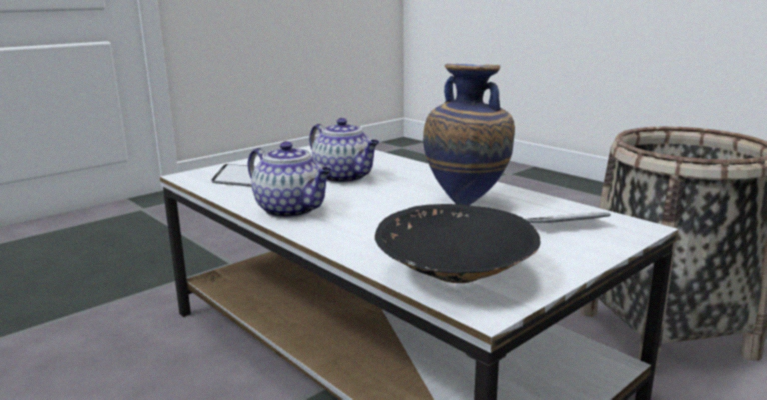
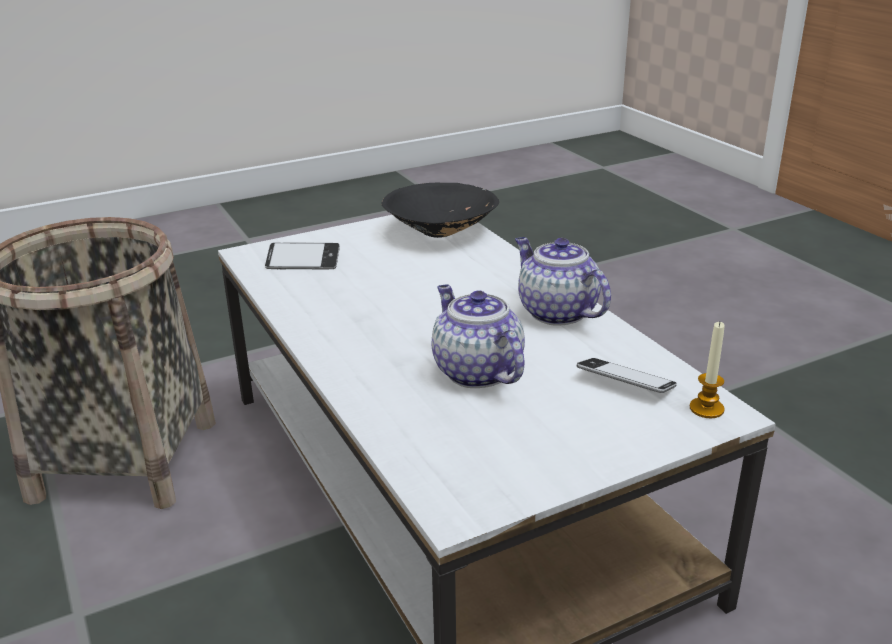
camera: 165 degrees left, 10 degrees up
vase [423,64,515,205] -> none
none -> candle [690,322,725,418]

